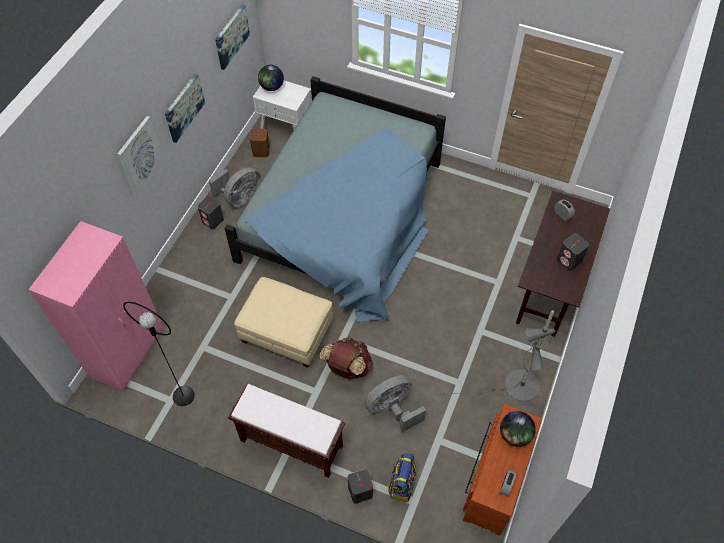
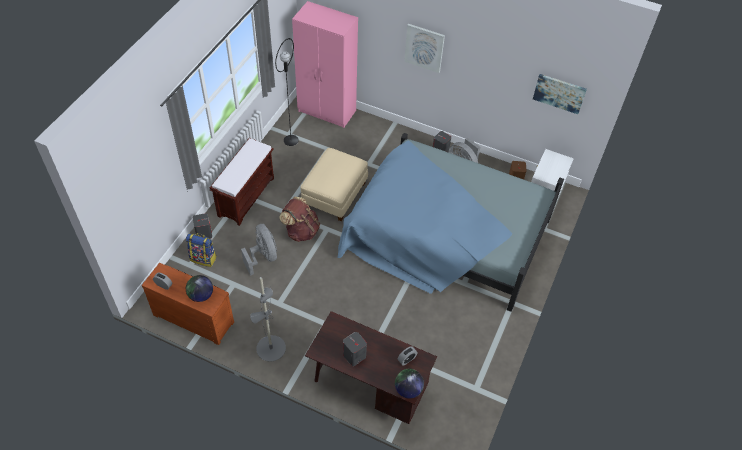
camera: 90 degrees right, 5 degrees down
picture [165,73,205,143] -> none
globe [258,65,284,91] -> globe moved to [395,369,424,399]

